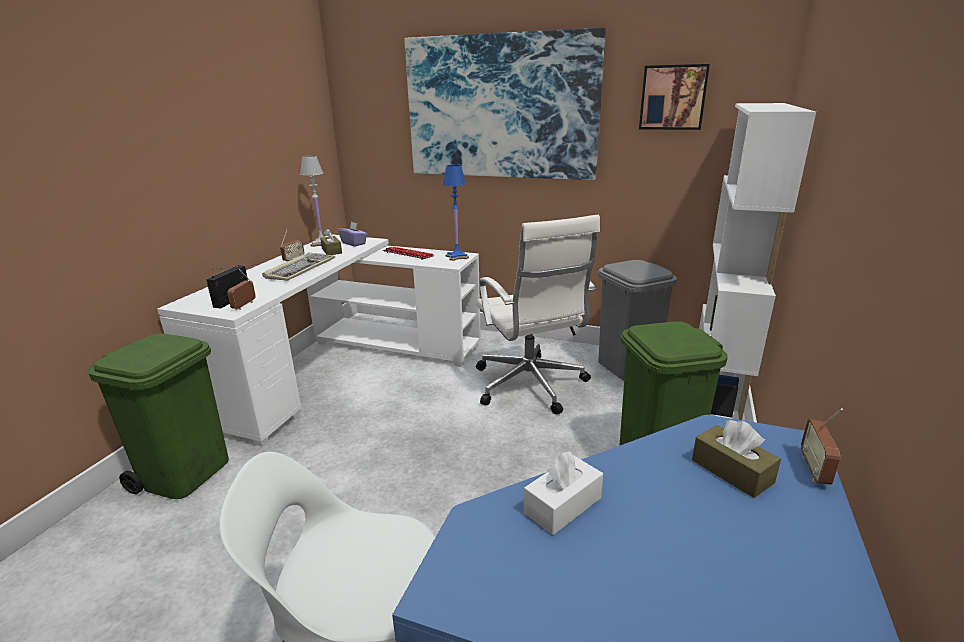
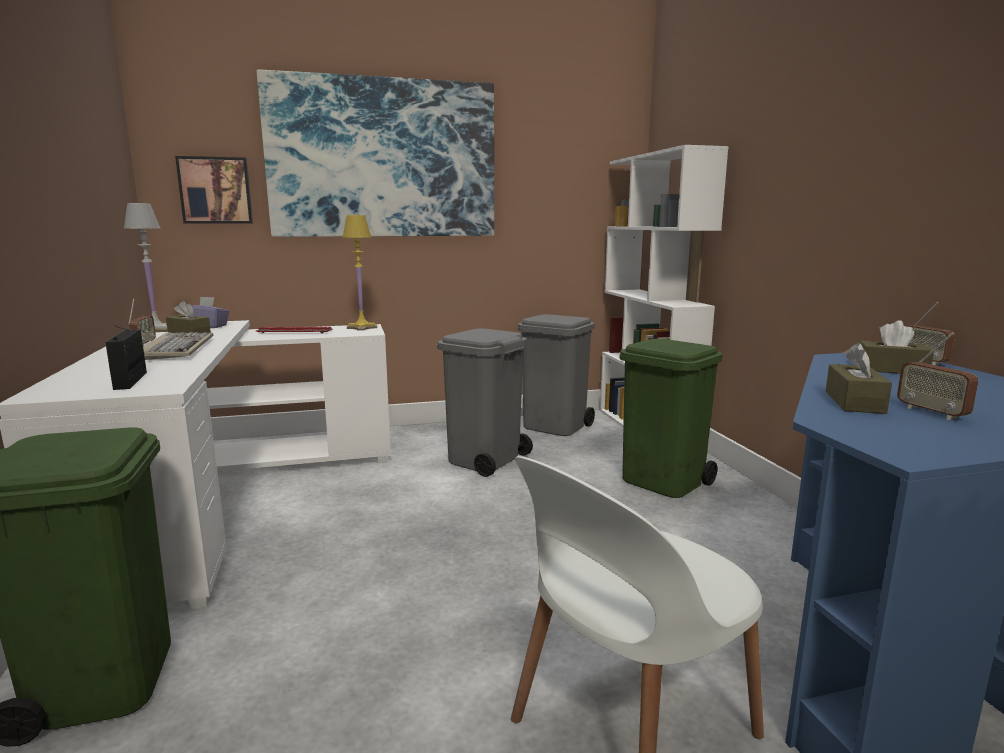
camera: 35 degrees left, 10 degrees down
radio [227,269,256,310] -> radio moved to [897,332,978,420]
blue table lamp [442,165,469,261] -> yellow table lamp [343,215,377,331]
white office chair [476,215,600,415] -> grey trash can [437,329,533,477]
white tissue box [524,451,603,535] -> brown tissue box [826,343,892,414]
picture [639,64,710,130] -> picture moved to [175,156,253,224]

